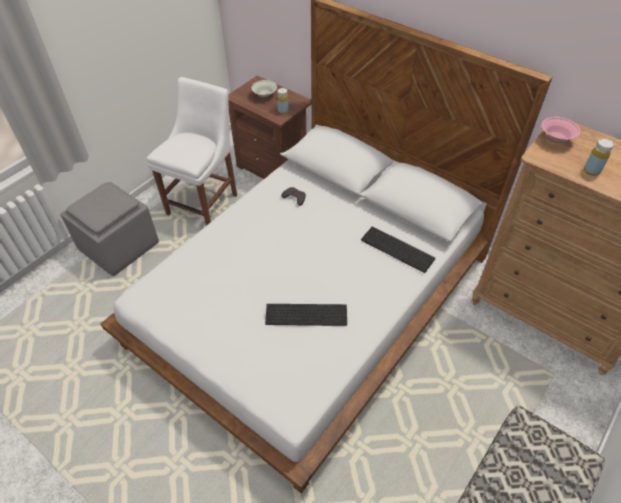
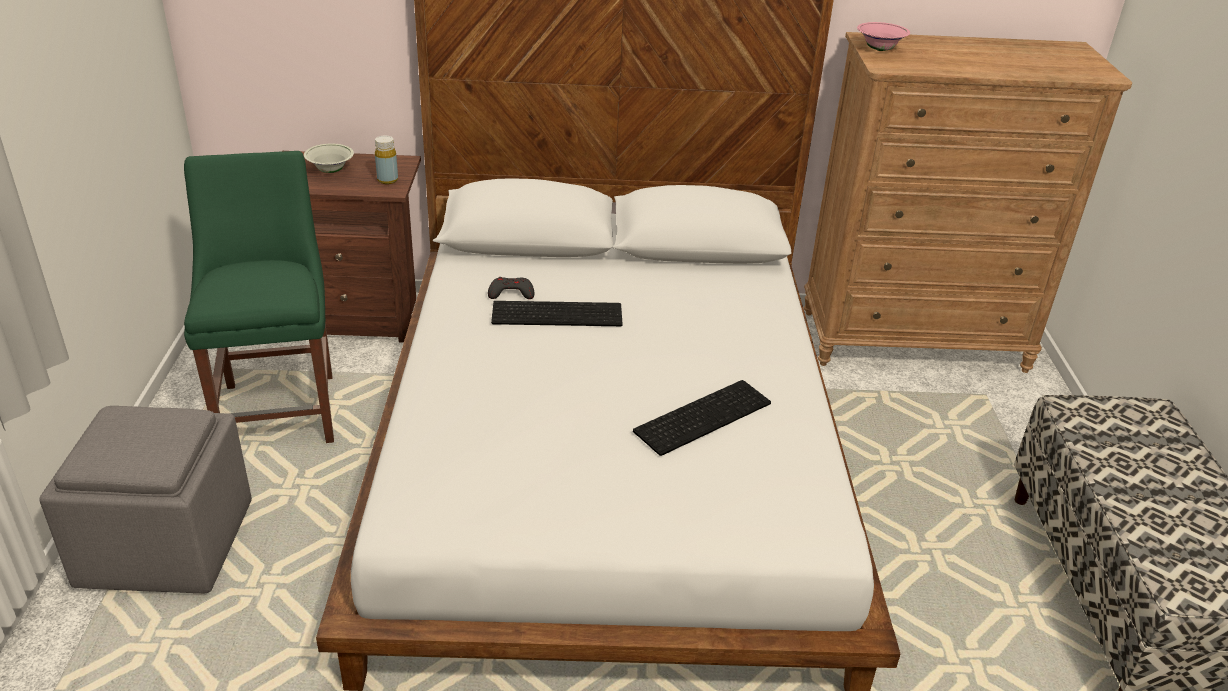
camera: 40 degrees left, 15 degrees down
white chair [147,77,237,226] -> green chair [184,151,334,443]
keyboard [361,226,436,273] -> keyboard moved to [491,301,622,326]
yellow bottle [584,138,614,176] -> none

